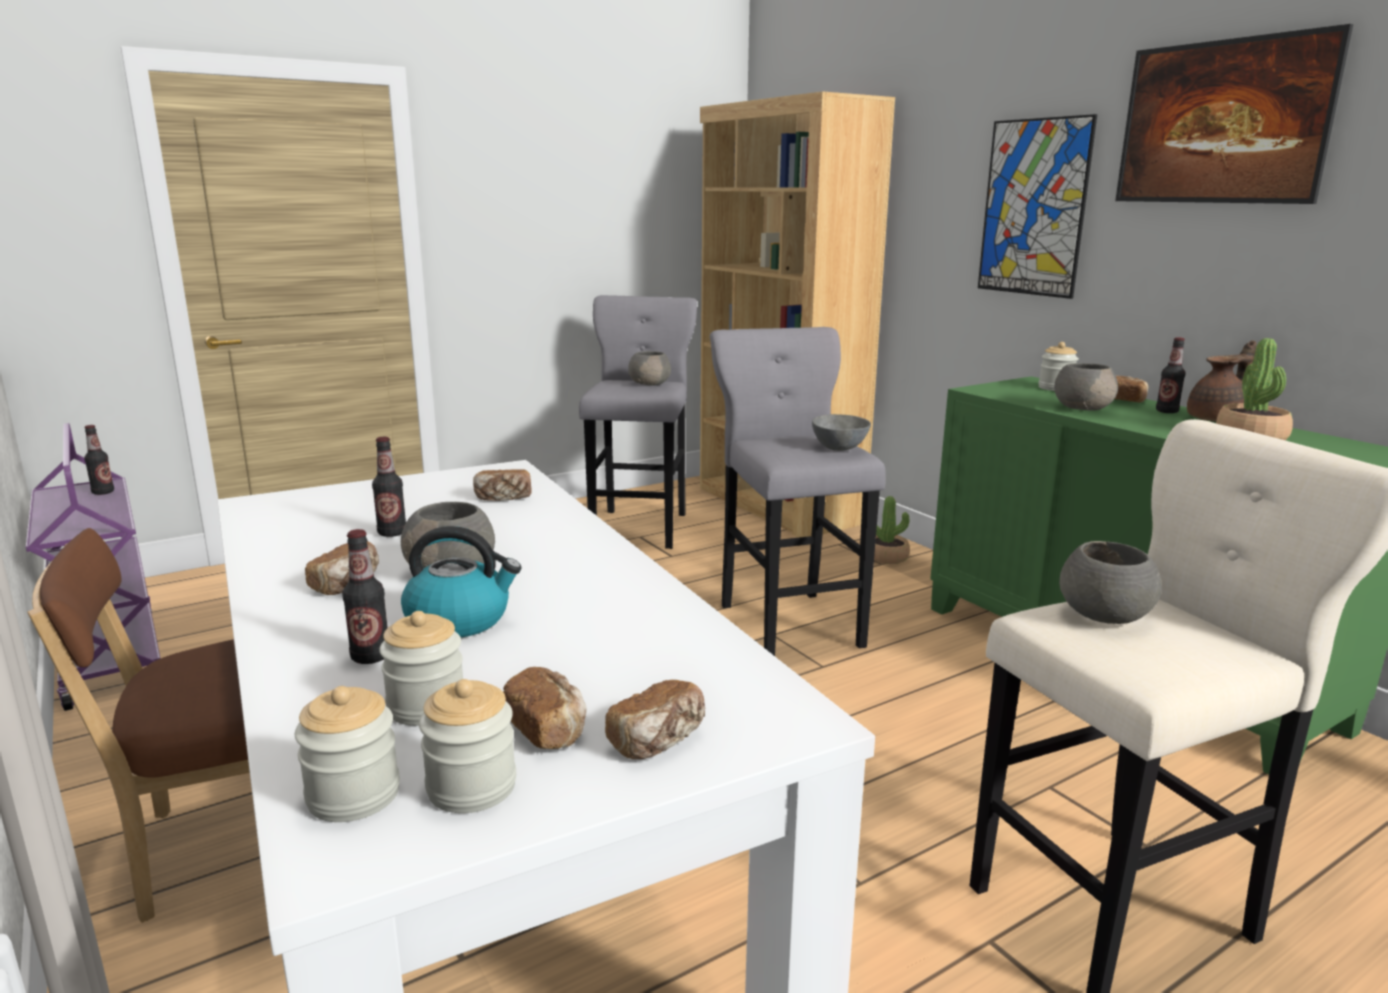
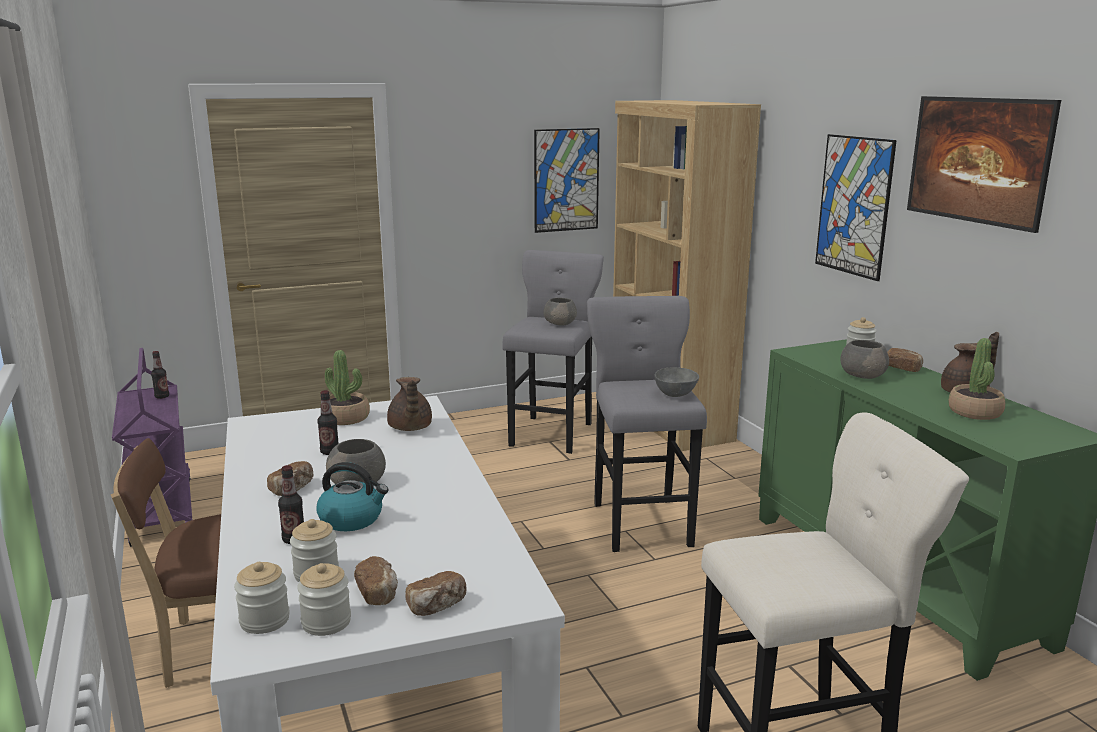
camera: 10 degrees right, 0 degrees up
bread [473,469,532,501] -> brown teapot [387,377,432,431]
potted plant [874,496,910,564] -> potted plant moved to [325,350,370,425]
grey bowl [1059,541,1162,624] -> none
bottle [1156,337,1186,413] -> none
none -> picture [534,128,600,233]

